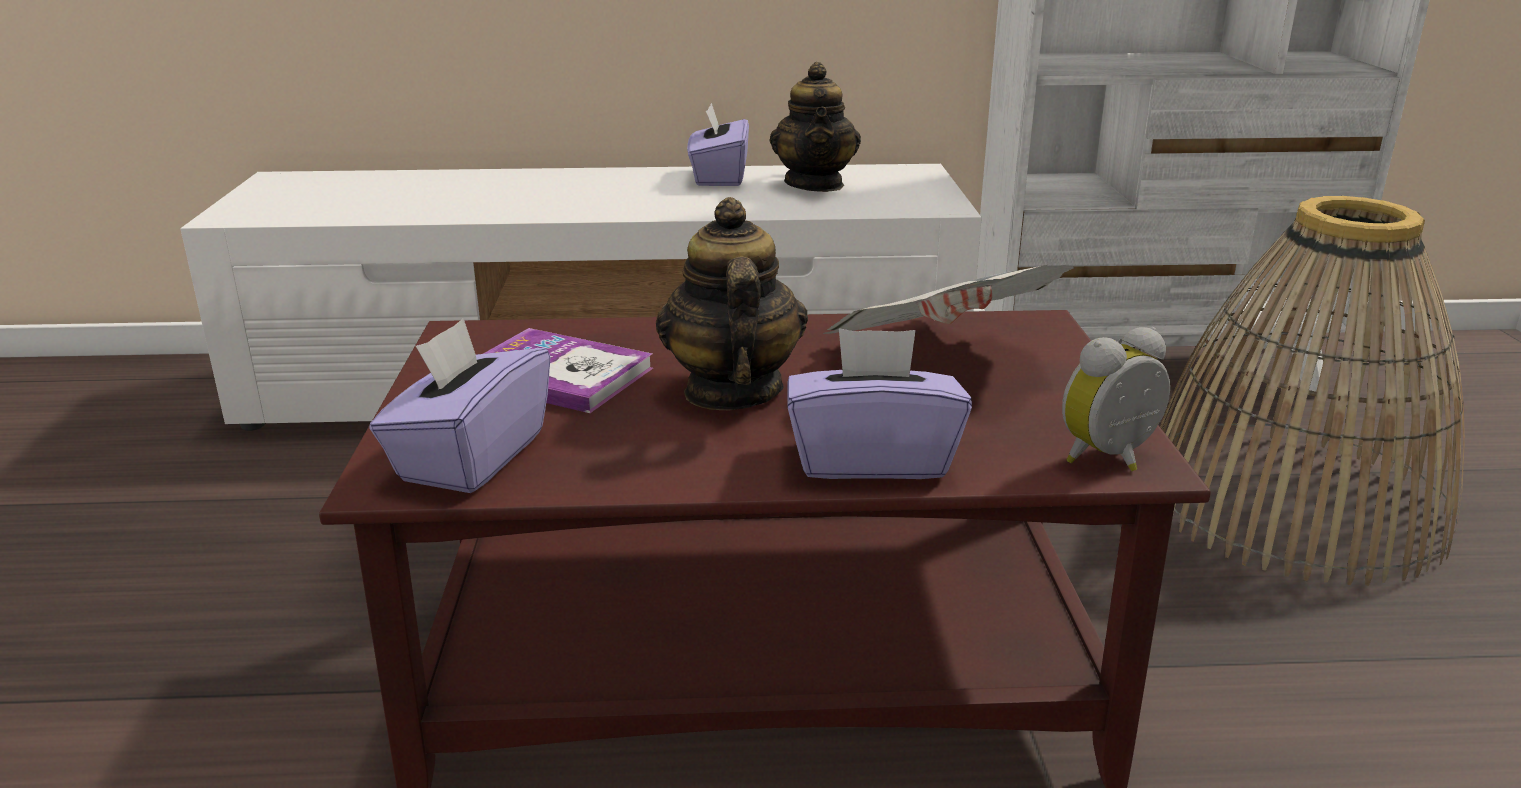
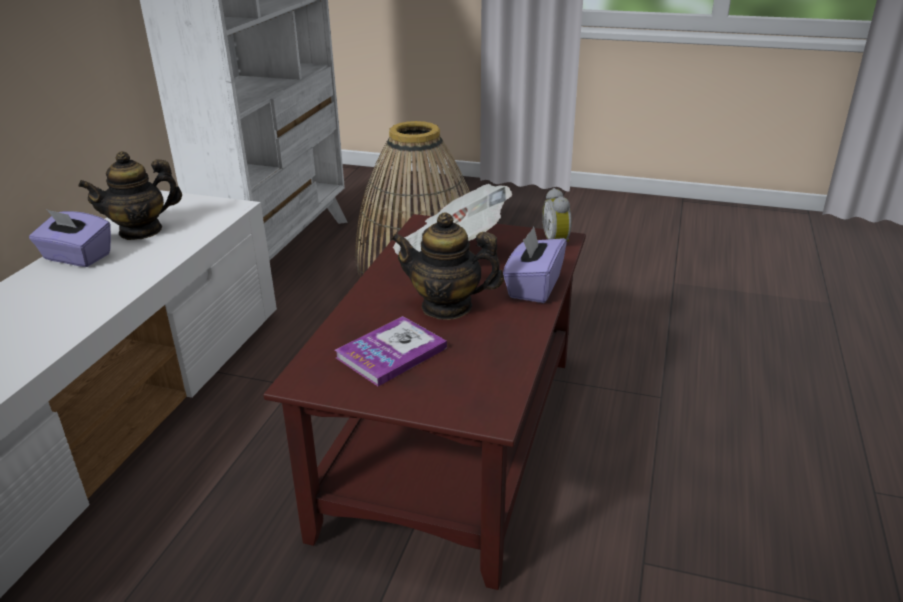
camera: 70 degrees left, 5 degrees up
purple tissue box [369,319,551,493] -> none
teapot [770,62,861,192] -> teapot turned 135 degrees clockwise [78,151,182,240]

